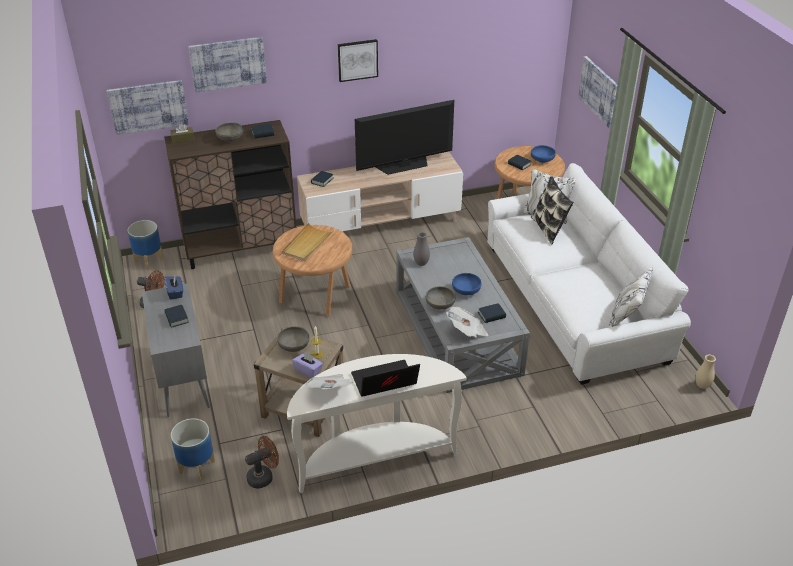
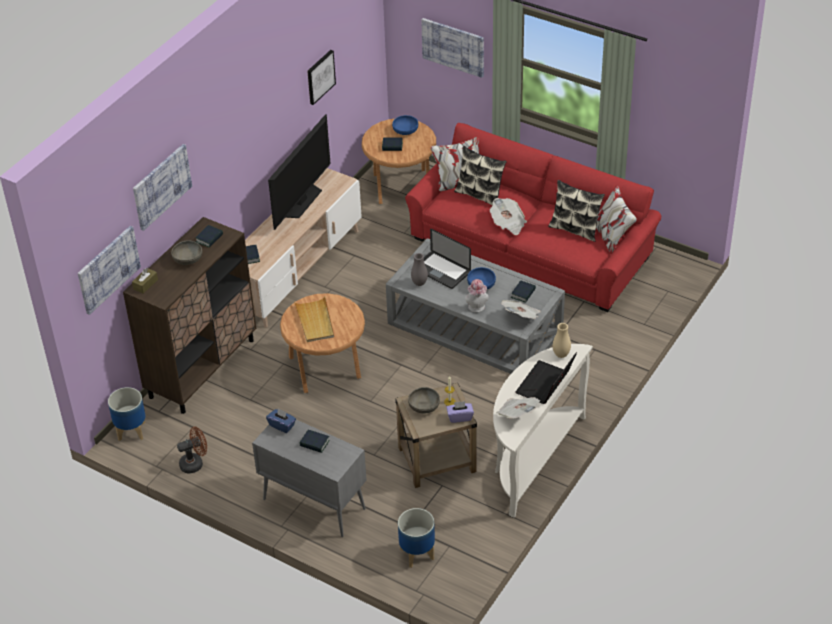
camera: 40 degrees left, 5 degrees up
brown fan [245,436,279,489] -> none
picture [338,39,378,82] -> picture moved to [307,50,336,105]
grey bowl [426,286,455,310] -> hat [465,279,489,313]
white sofa [487,163,691,385] -> red sofa [405,123,661,312]
beige vase [695,355,716,389] -> beige vase moved to [553,323,571,358]
none -> laptop [424,229,471,289]
none -> newspaper [490,198,527,235]
none -> pillow [548,180,605,242]

